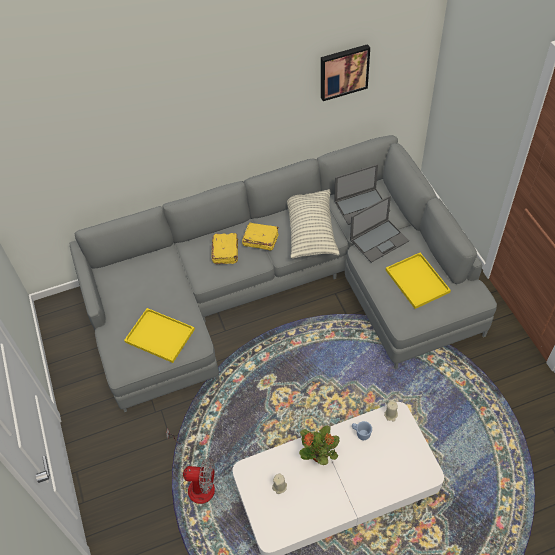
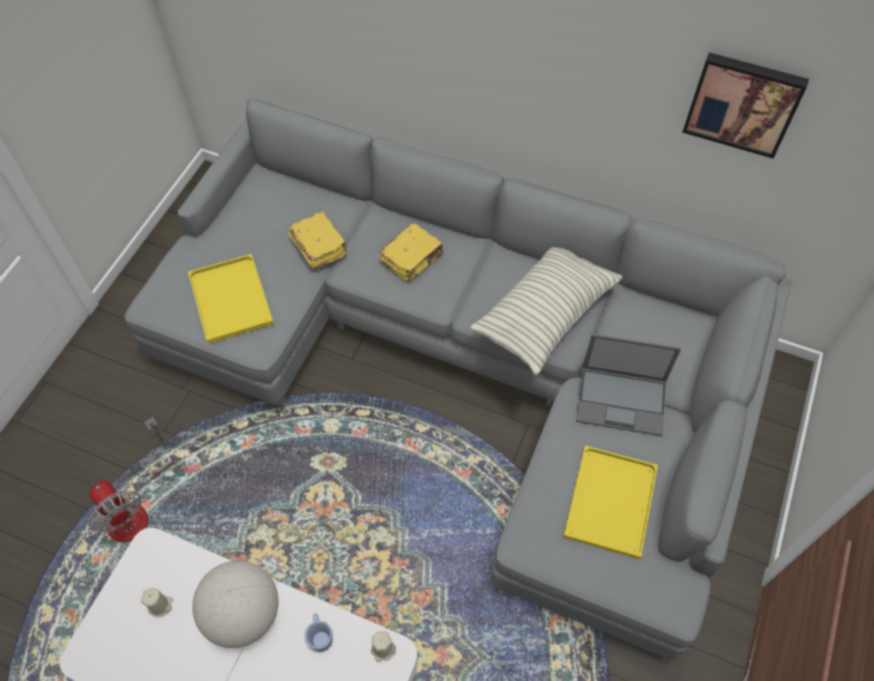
camera: 40 degrees right, 5 degrees up
yellow book [242,223,279,250] -> yellow book moved to [289,212,348,268]
potted plant [299,426,340,465] -> globe [192,560,278,648]
laptop [334,164,390,225] -> none

